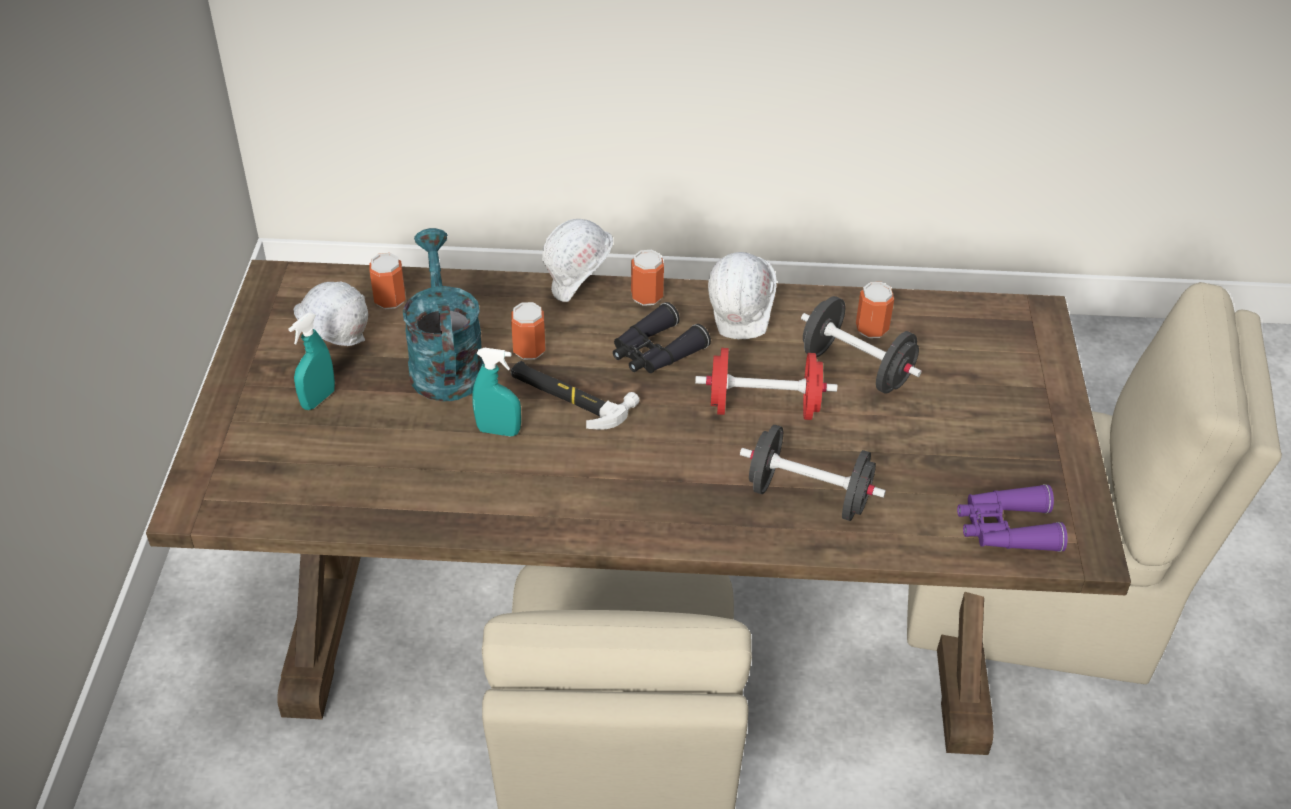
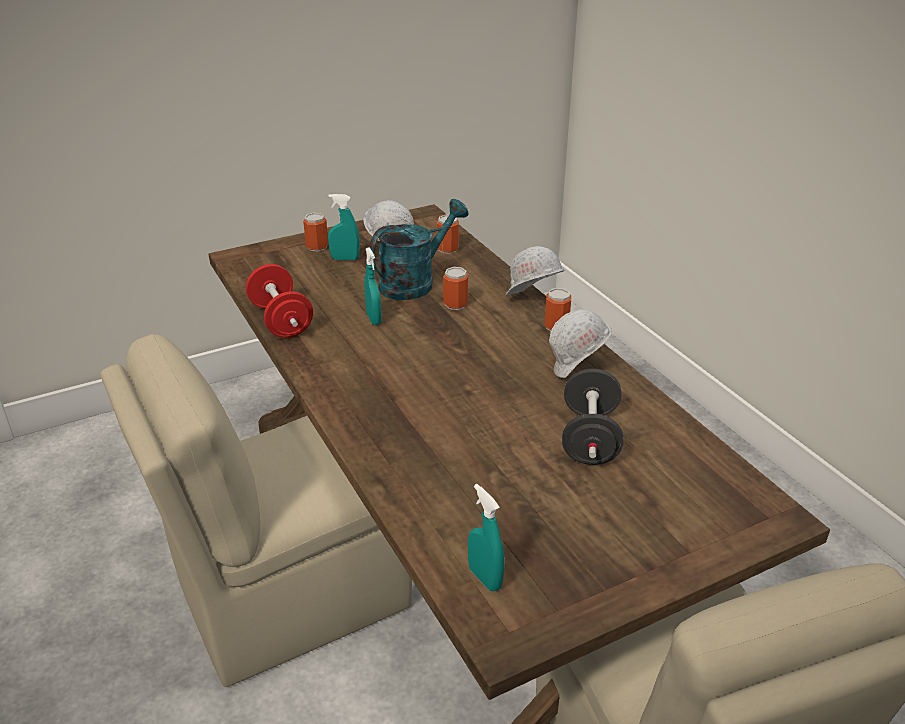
camera: 60 degrees right, 10 degrees down
hammer [511,361,640,430] -> none
black binoculars [613,302,711,373] -> none
red dumbbell [695,348,837,420] -> red dumbbell moved to [246,264,313,338]
black dumbbell [740,425,886,521] -> none
can [856,282,894,338] -> can moved to [303,213,328,251]
purple binoculars [957,484,1068,552] -> turquoise spray bottle [468,484,504,592]

